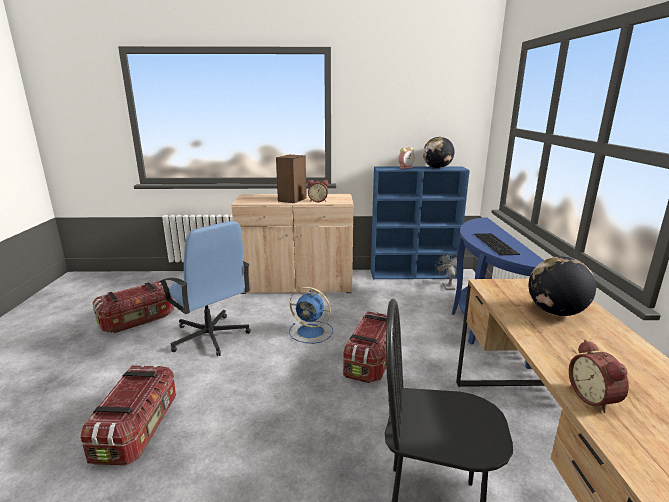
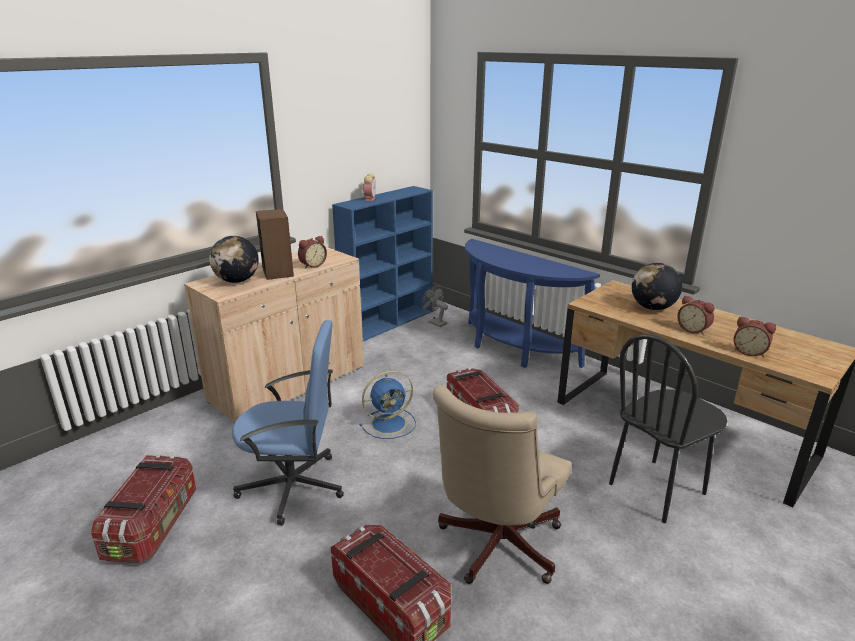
camera: 45 degrees left, 5 degrees up
globe [423,137,455,168] -> globe moved to [209,236,259,283]
keyboard [474,233,520,255] -> none
none -> beige office chair [433,385,572,584]
none -> alarm clock [677,296,715,335]

